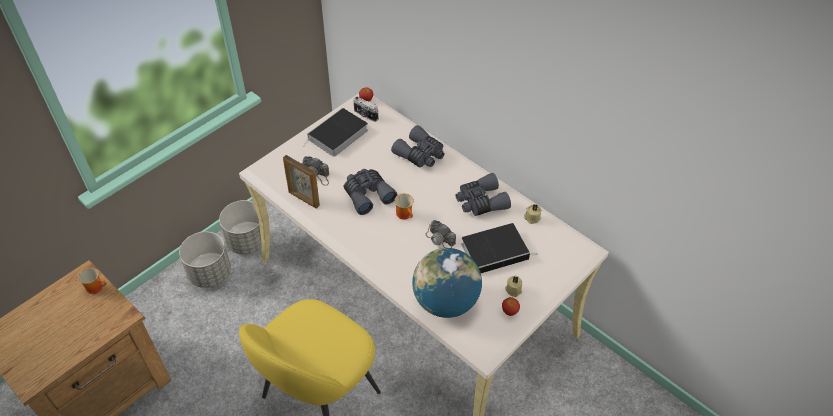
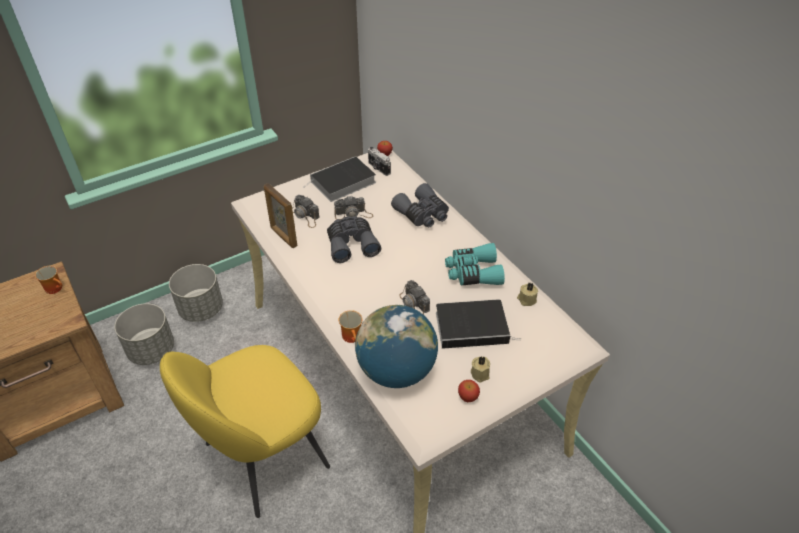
camera: 15 degrees right, 5 degrees down
grey planter [219,200,261,254] -> grey planter moved to [114,303,174,365]
mug [394,193,414,220] -> mug moved to [338,310,363,343]
grey binoculars [456,173,511,216] -> turquoise binoculars [445,243,505,285]
none -> camera [334,196,373,220]

